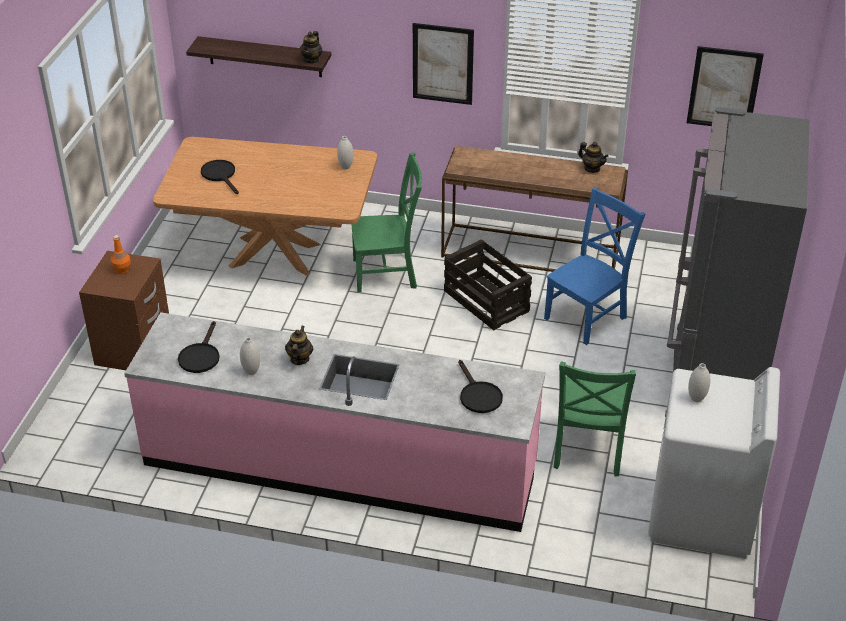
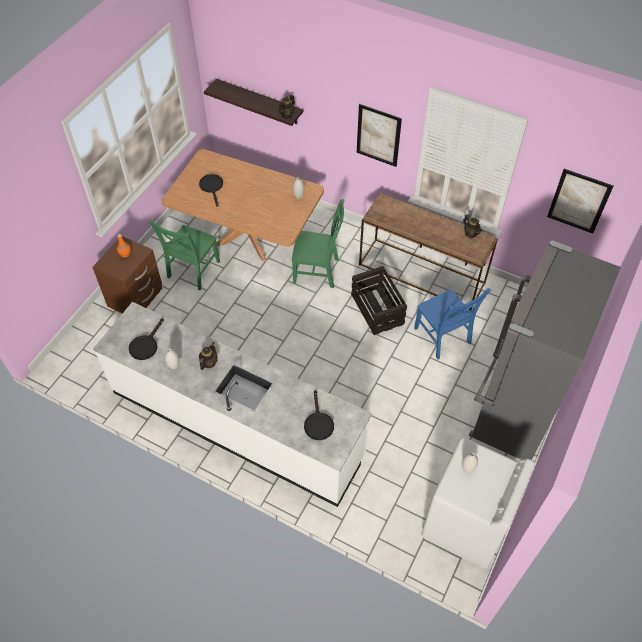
camera: 15 degrees right, 15 degrees up
pink counter [124,312,546,532] -> white counter [93,302,372,507]
blue chair [544,187,645,345] -> blue chair turned 90 degrees clockwise [414,288,491,360]
green chair [554,361,636,477] -> green chair moved to [148,219,220,290]

